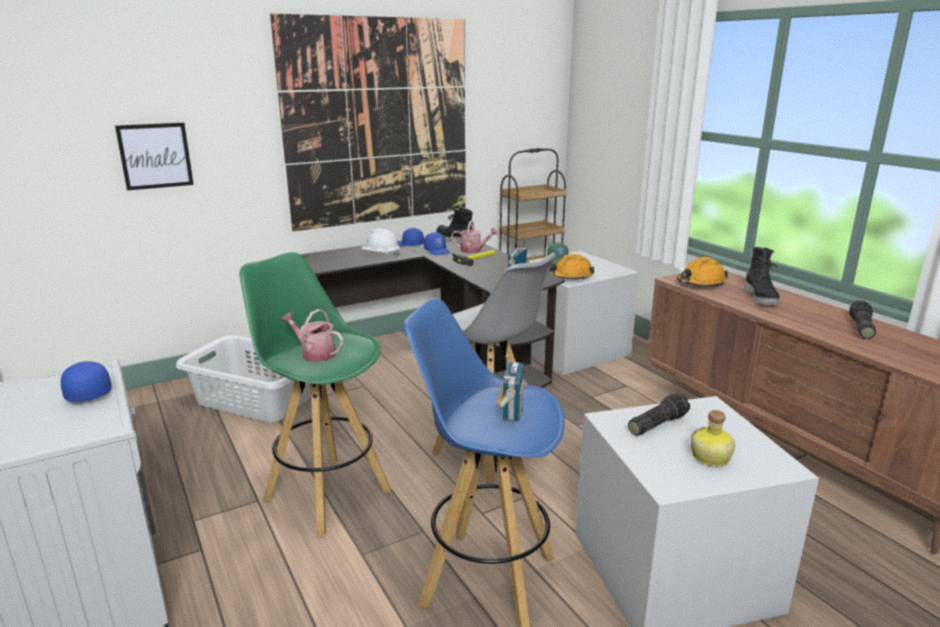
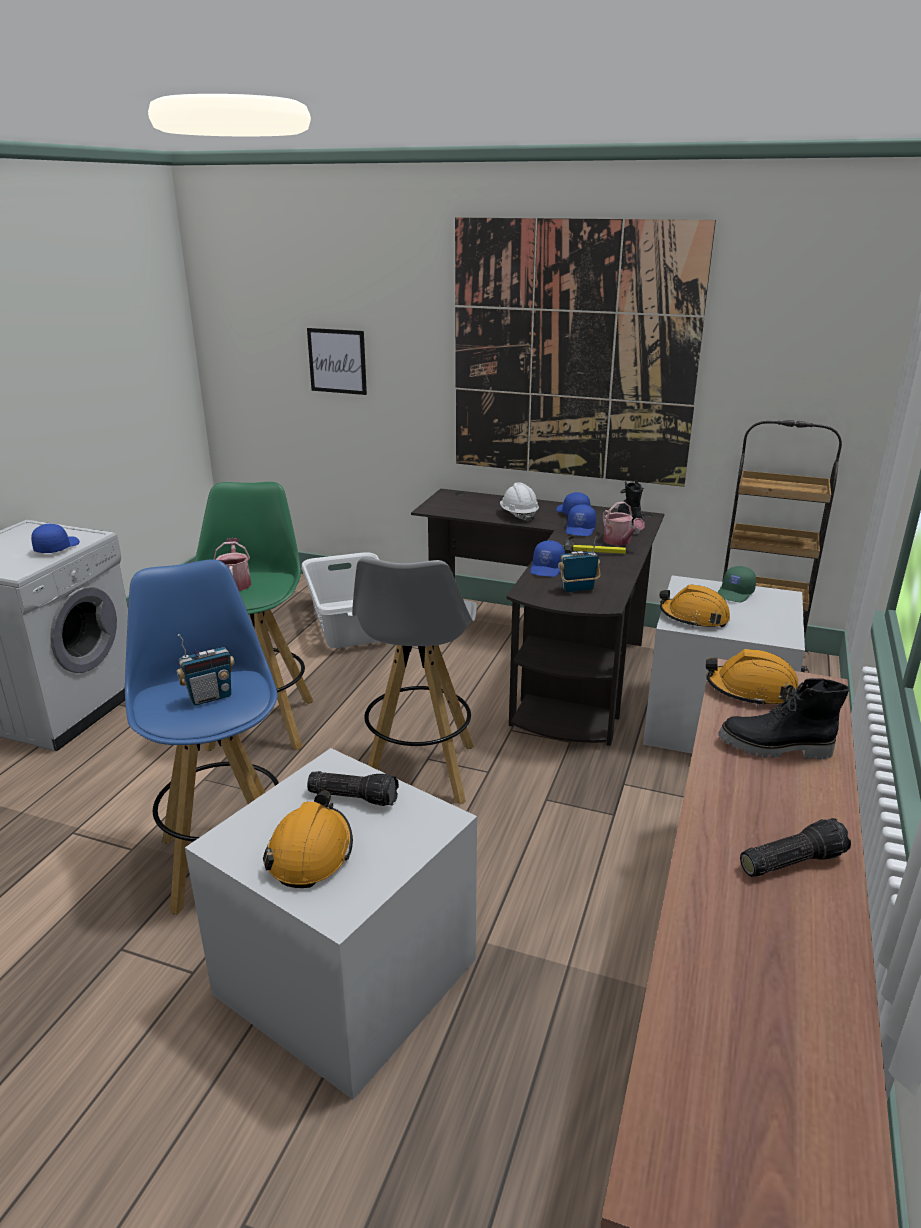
camera: 50 degrees right, 5 degrees up
bottle [691,410,735,467] -> orange hard hat [263,790,353,888]
black boot [744,247,780,305] -> black boot turned 45 degrees clockwise [718,678,849,759]
none -> blue cap [530,540,565,577]

